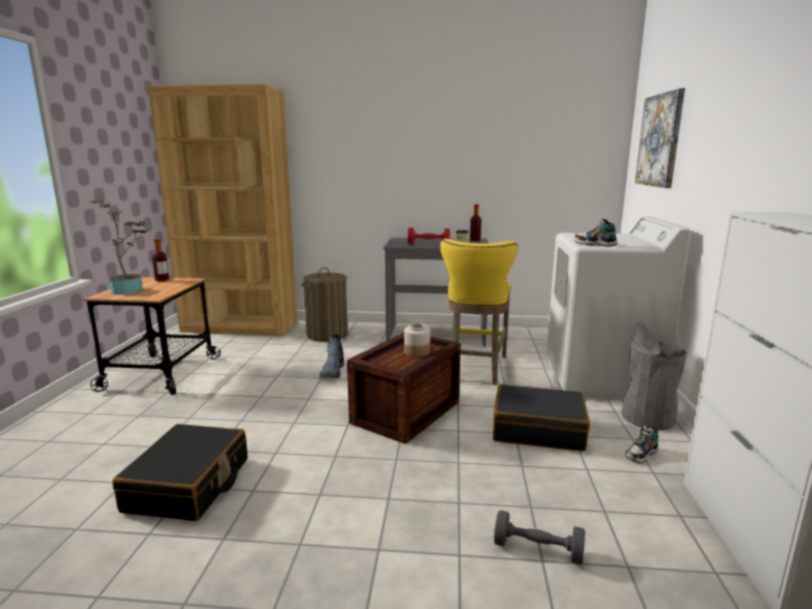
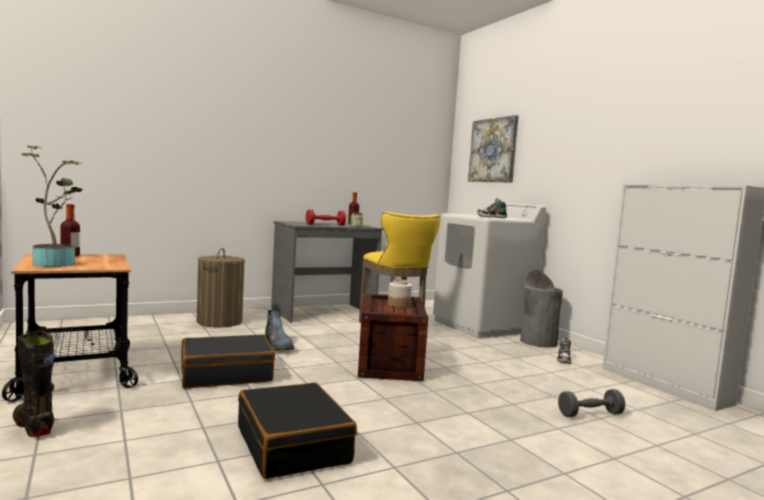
camera: 35 degrees left, 10 degrees down
brown bookcase [147,84,298,336] -> none
black suitcase [493,385,590,451] -> black suitcase moved to [181,334,275,388]
none -> black boot [13,331,55,437]

